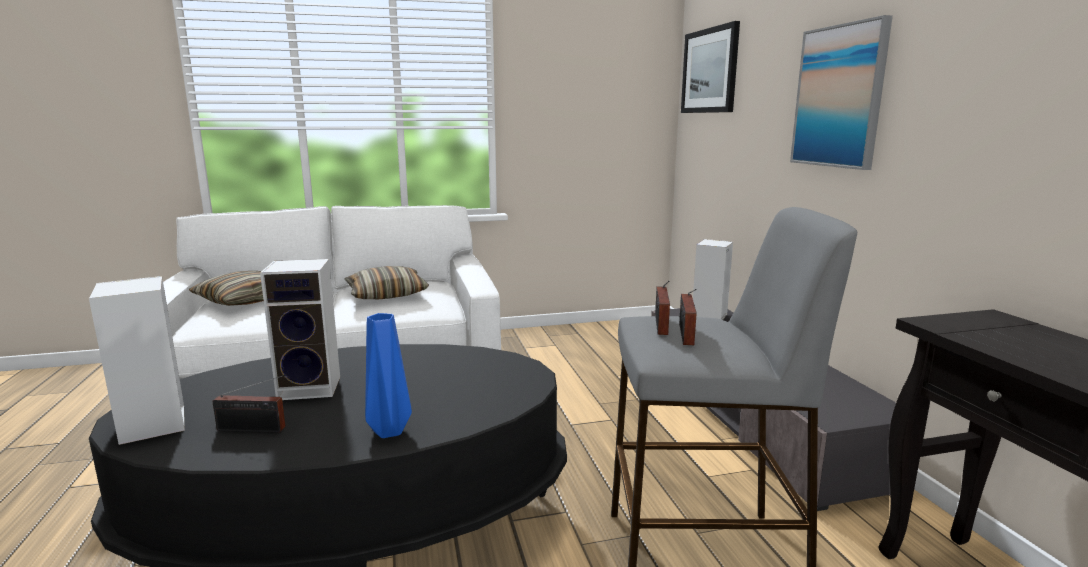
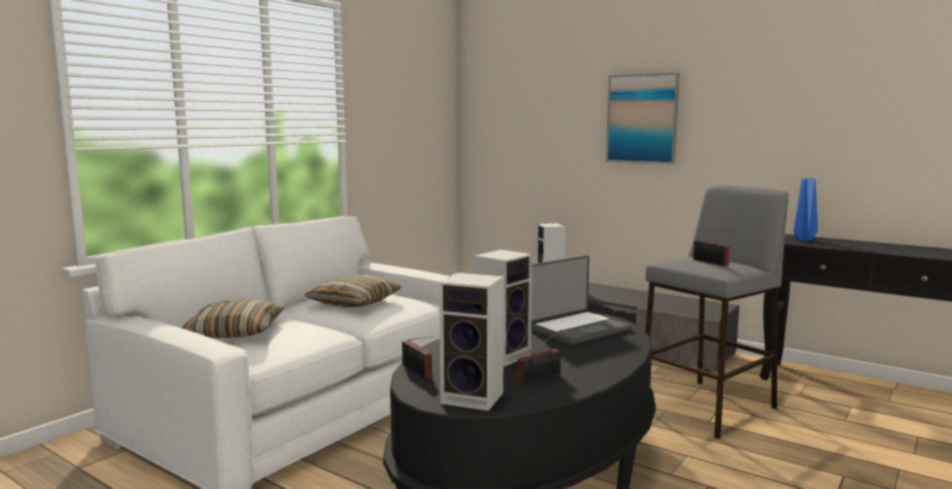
camera: 40 degrees left, 5 degrees down
blue vase [365,313,412,438] -> blue vase moved to [794,178,818,241]
radio [655,281,670,335] -> radio moved to [402,336,433,380]
picture [681,21,740,113] -> none
none -> laptop [531,255,631,345]

